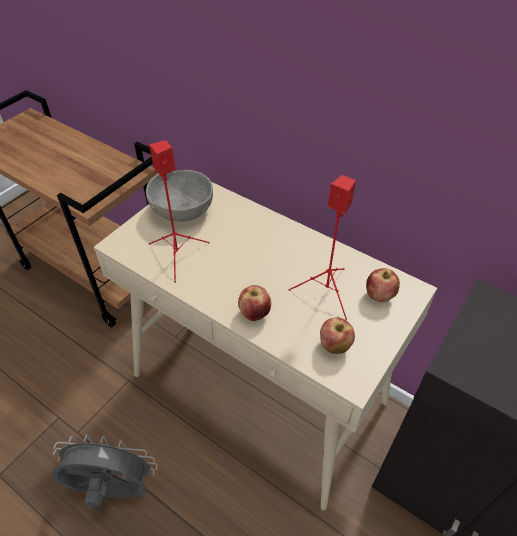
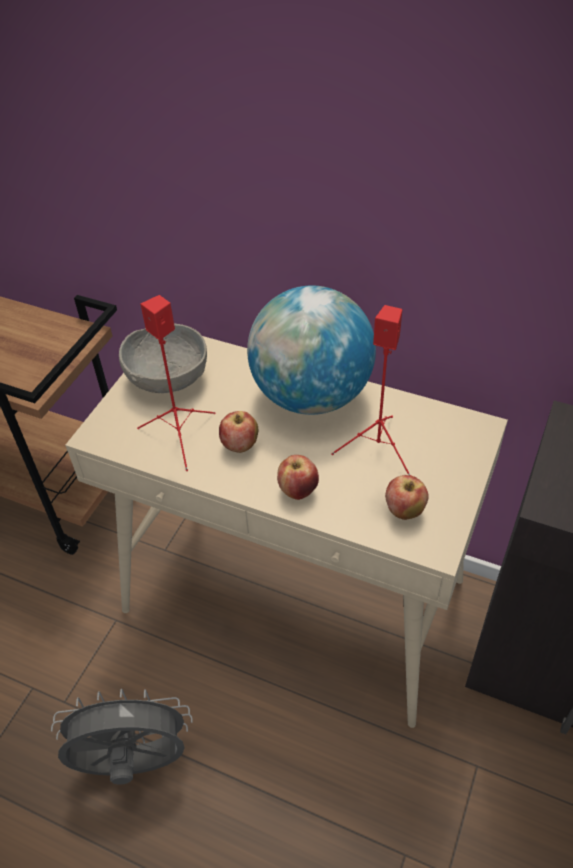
camera: 10 degrees left, 0 degrees up
apple [366,268,400,302] -> apple moved to [219,411,258,453]
none -> globe [247,285,376,415]

